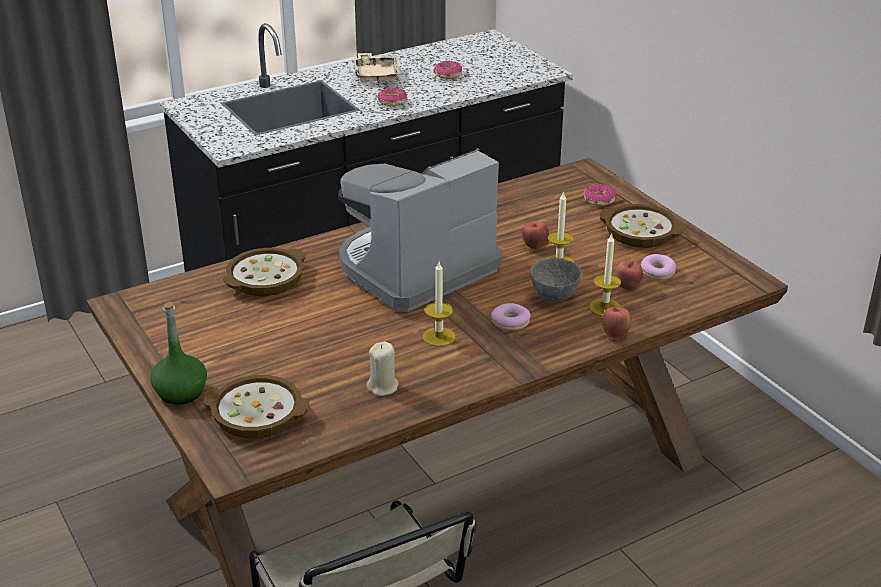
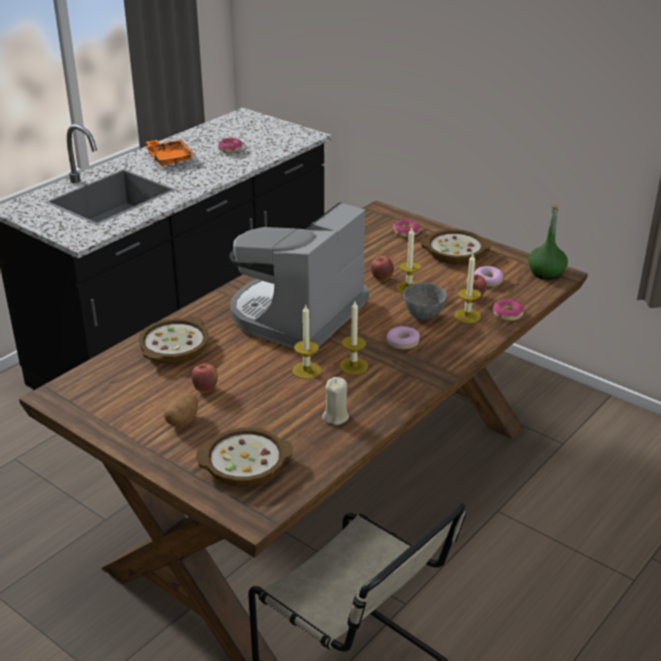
camera: 20 degrees left, 0 degrees up
green bottle [150,302,207,405] -> green bottle moved to [528,204,568,280]
beige tray [354,53,400,83] -> orange tray [146,139,194,166]
donut [378,88,407,106] -> donut moved to [492,299,525,321]
apple [602,306,631,339] -> apple moved to [191,363,218,393]
none -> potato [164,393,198,426]
none -> candle [292,305,321,379]

